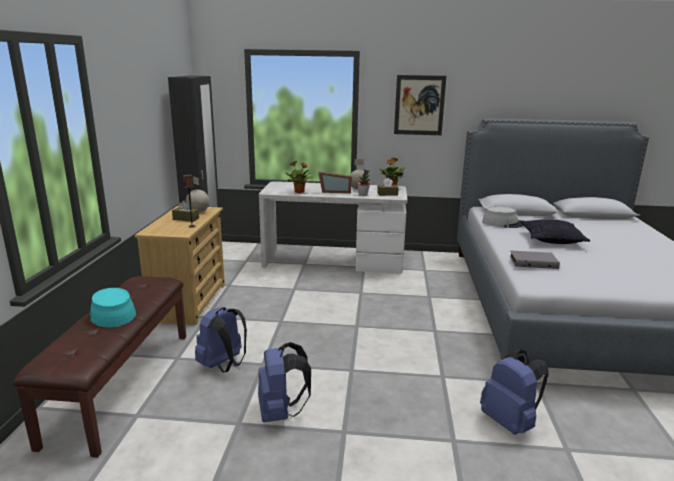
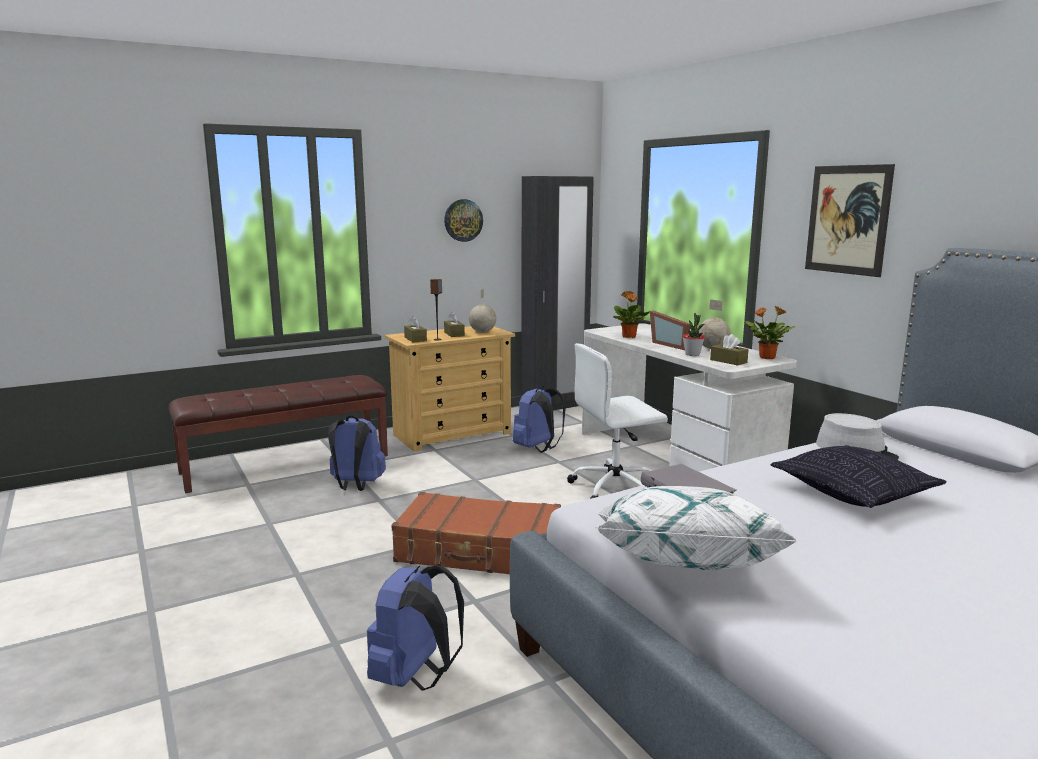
camera: 55 degrees right, 5 degrees down
turquoise hat [88,288,136,327] -> none
blue backpack [258,342,311,422] -> blue backpack moved to [513,385,566,453]
none -> brown suitcase [391,492,561,574]
none -> brown tissue box [404,316,427,343]
none -> wall clock [444,199,483,242]
none -> white office chair [567,343,668,499]
none -> white pillow [595,486,799,570]

